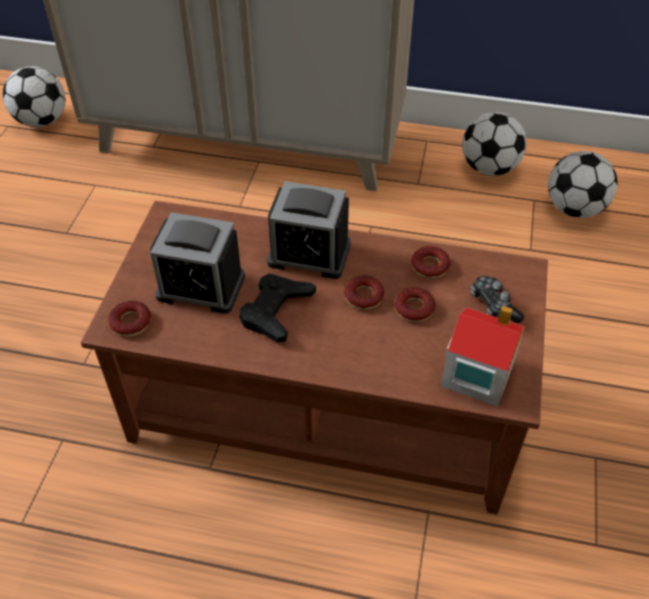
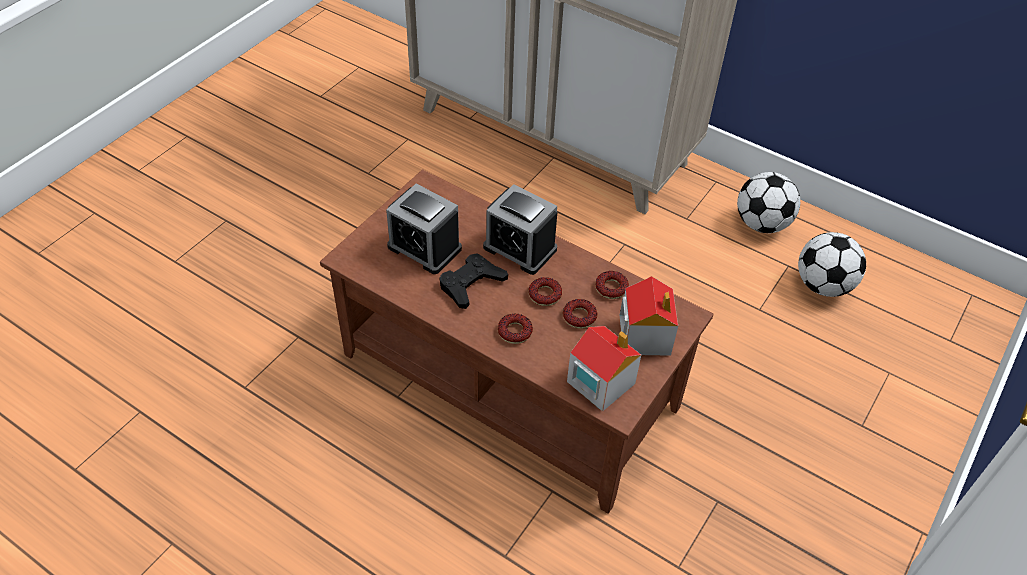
camera: 20 degrees right, 0 degrees up
football [3,66,65,127] -> none
donut [109,301,151,336] -> donut moved to [498,313,533,344]
game controller [471,276,524,323] -> toy house [620,276,678,356]

